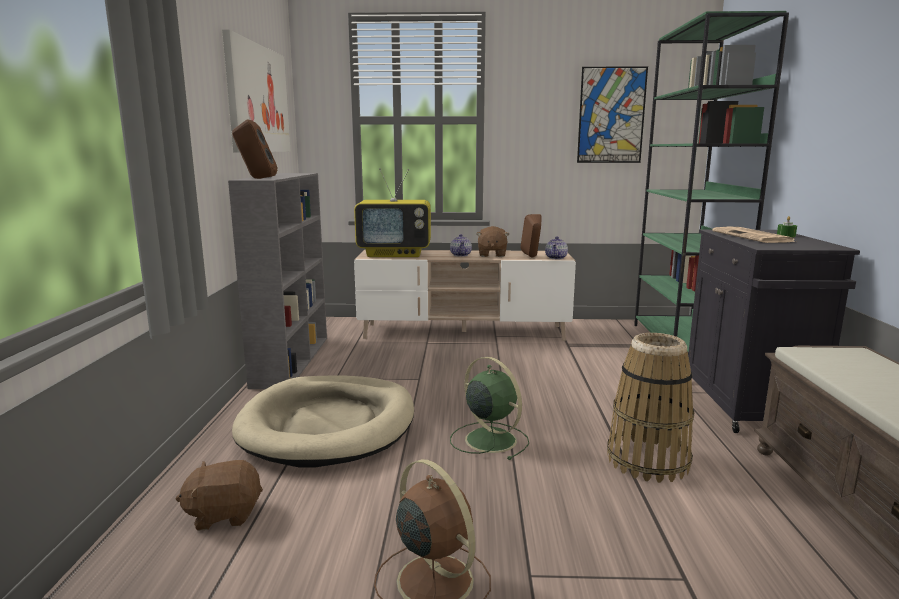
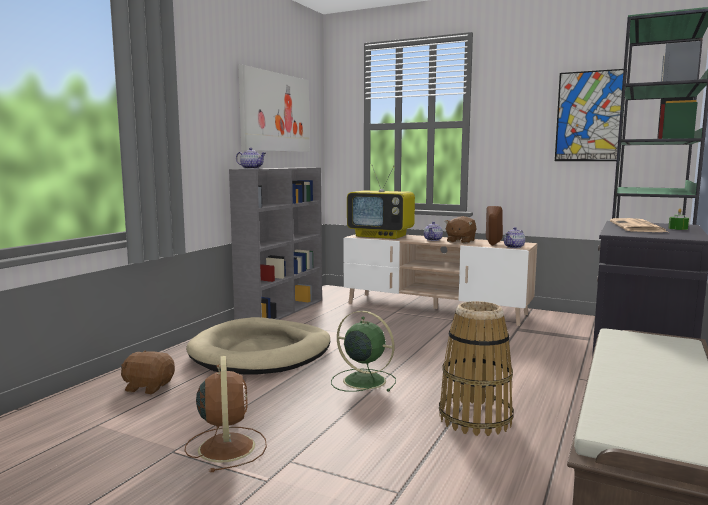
camera: 25 degrees right, 5 degrees down
brown speaker [232,119,277,179] -> teapot [236,148,266,169]
green fan [450,357,529,460] -> green fan turned 45 degrees counterclockwise [331,311,396,392]

